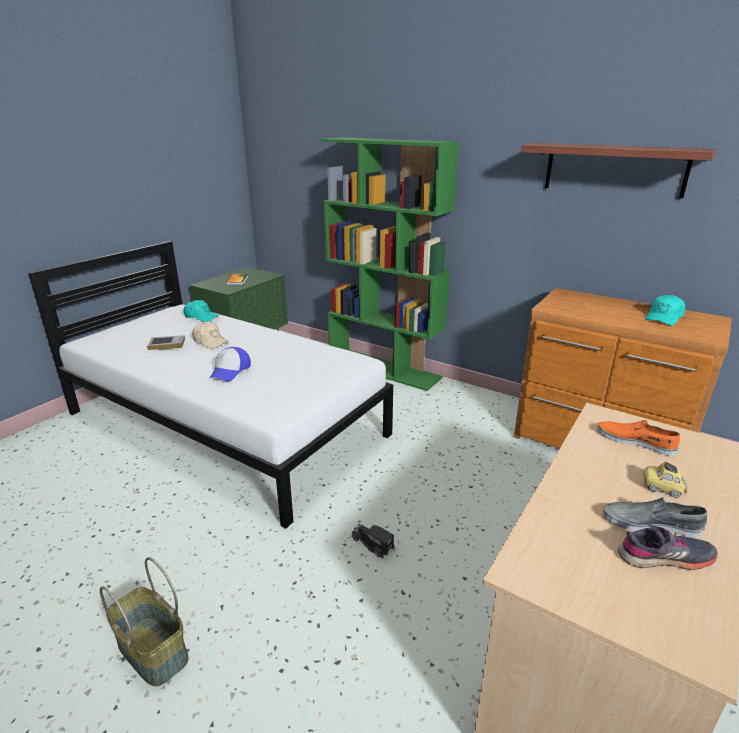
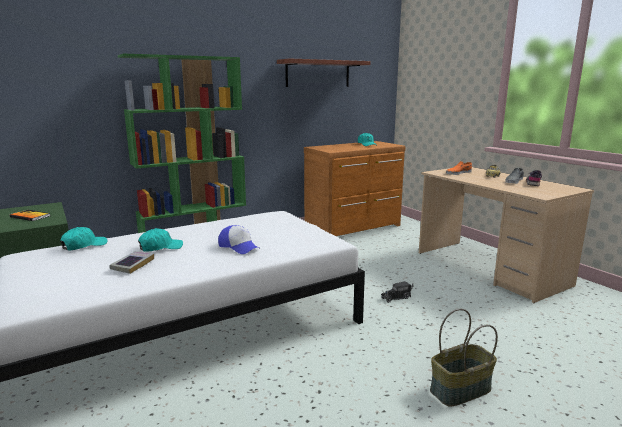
camera: 65 degrees left, 10 degrees down
beige cap [192,322,228,349] -> turquoise cap [138,228,183,252]

